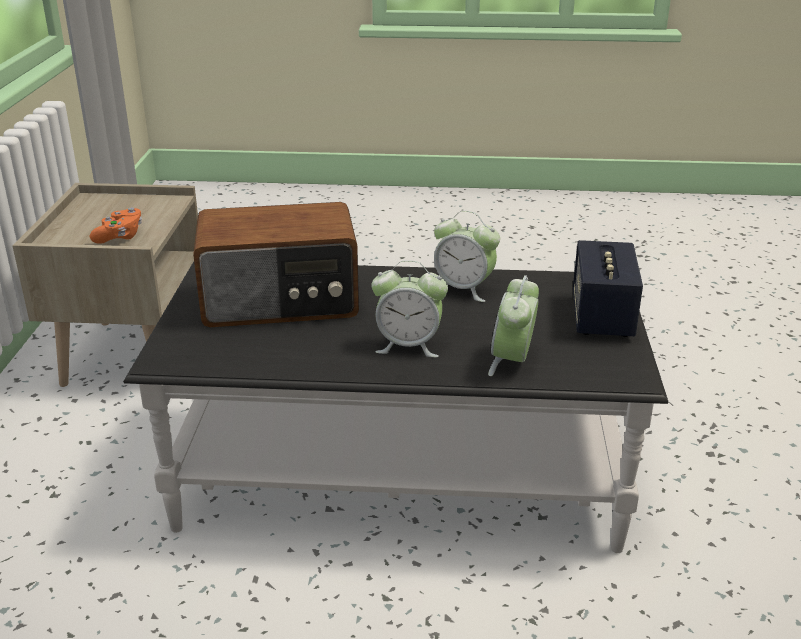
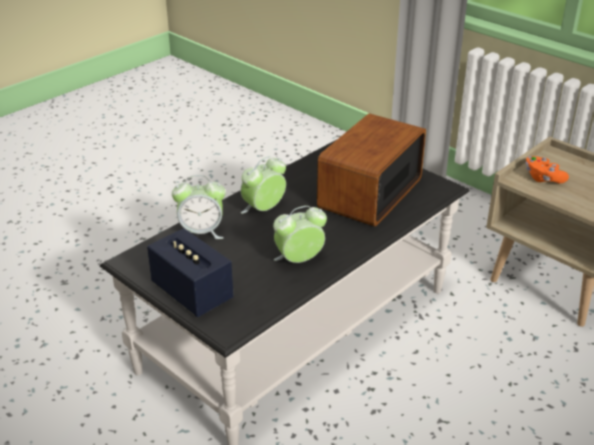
camera: 130 degrees right, 5 degrees up
alarm clock [488,275,539,376] -> alarm clock turned 120 degrees clockwise [172,175,226,239]

